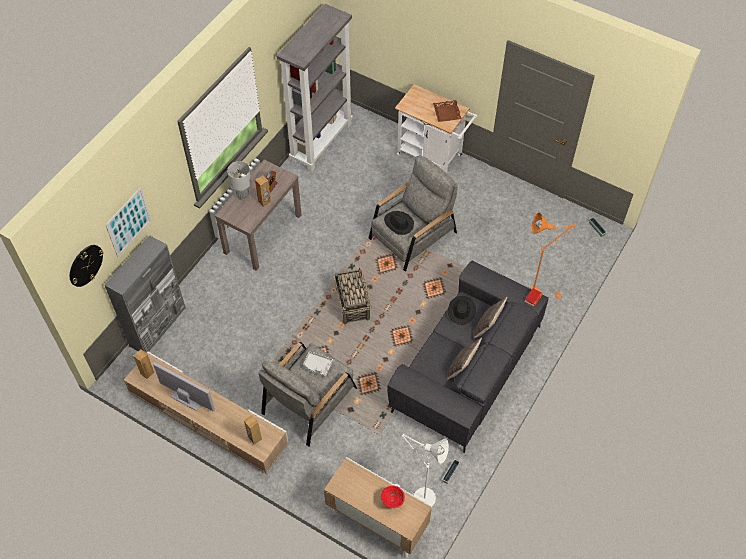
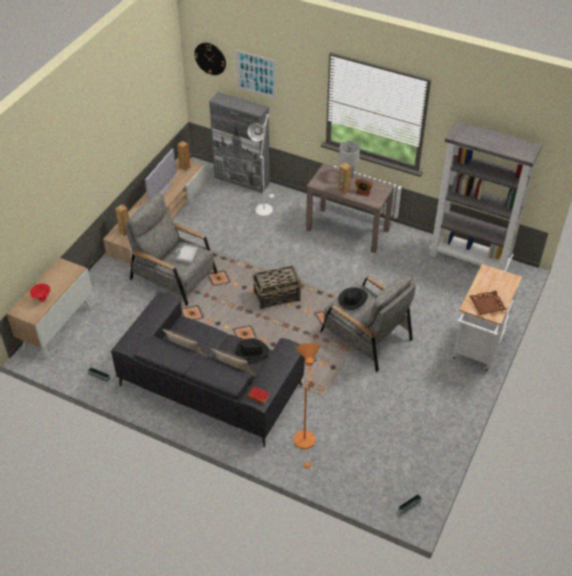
camera: 85 degrees right, 10 degrees down
white floor lamp [395,433,449,507] -> white floor lamp moved to [247,114,274,217]

